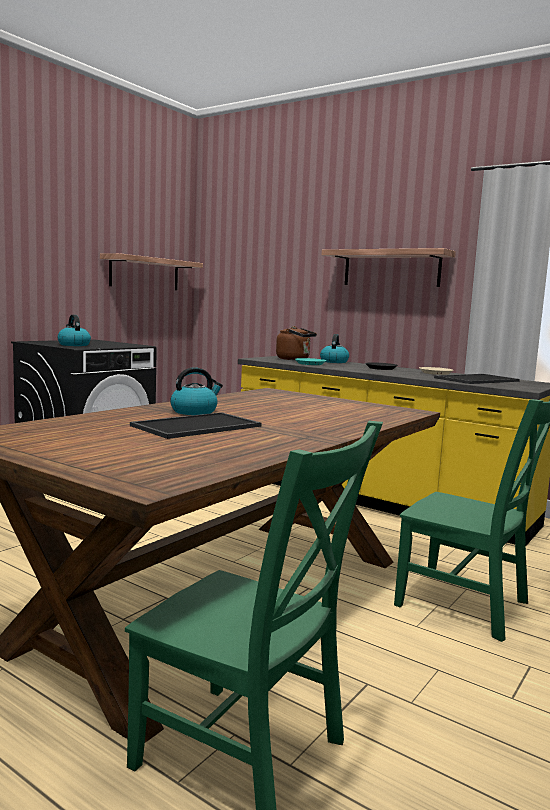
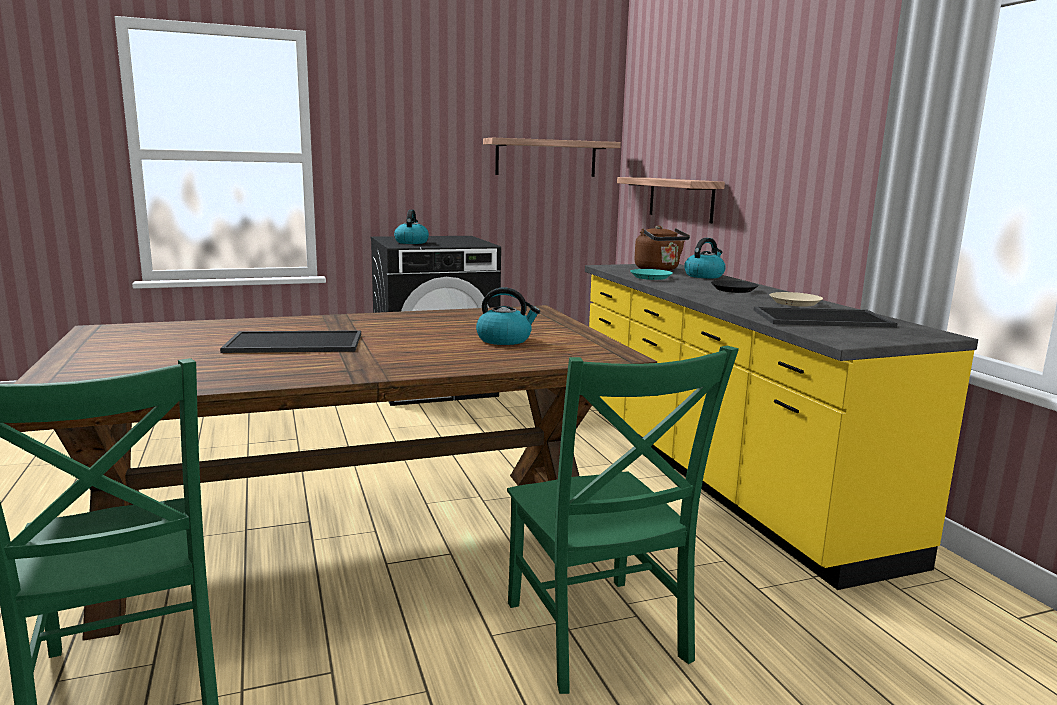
camera: 35 degrees right, 5 degrees up
kettle [170,367,223,415] -> kettle moved to [476,287,540,345]
shelf [322,248,456,287] -> shelf moved to [617,177,725,223]

